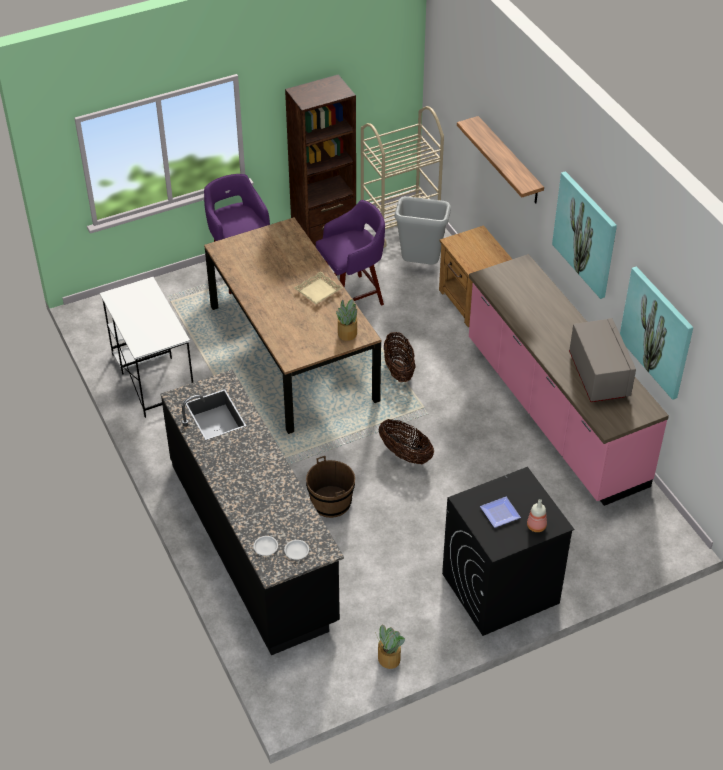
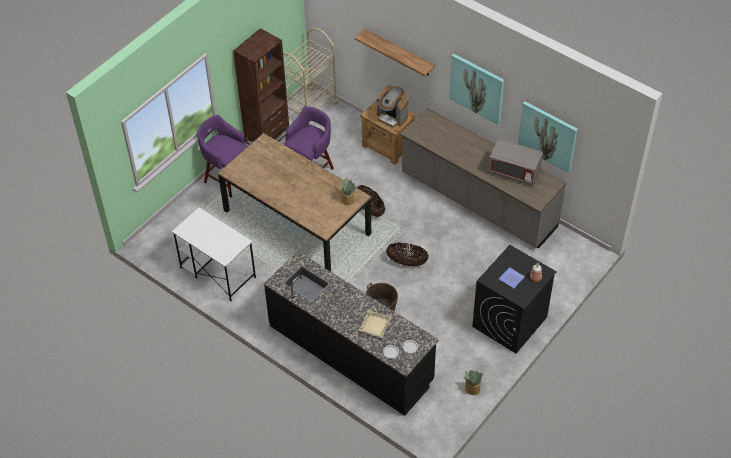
camera: 25 degrees left, 5 degrees up
beige tray [294,271,343,304] -> beige tray moved to [358,309,392,338]
grey trash can [394,196,451,264] -> none
pink counter [469,254,669,506] -> grey counter [400,108,566,249]
grey microwave [569,318,636,402] -> grey microwave turned 150 degrees clockwise [488,139,543,186]
none -> coffee machine [377,86,409,128]

